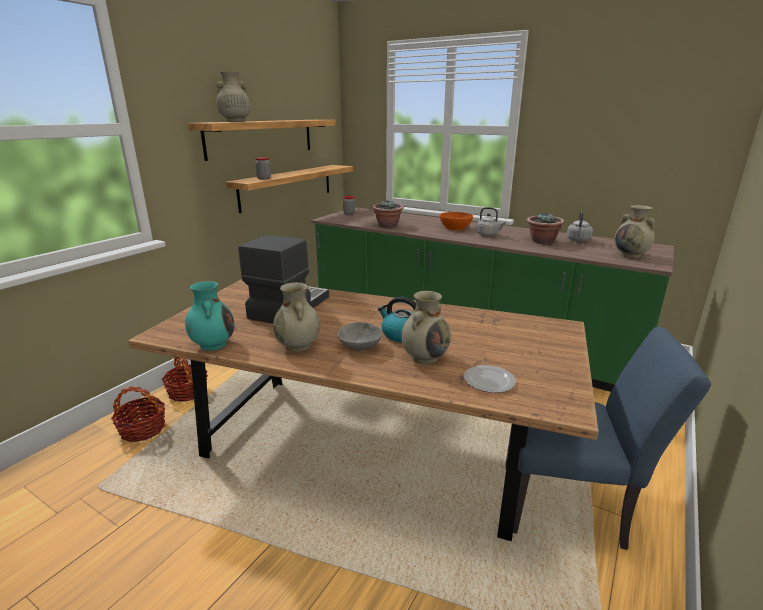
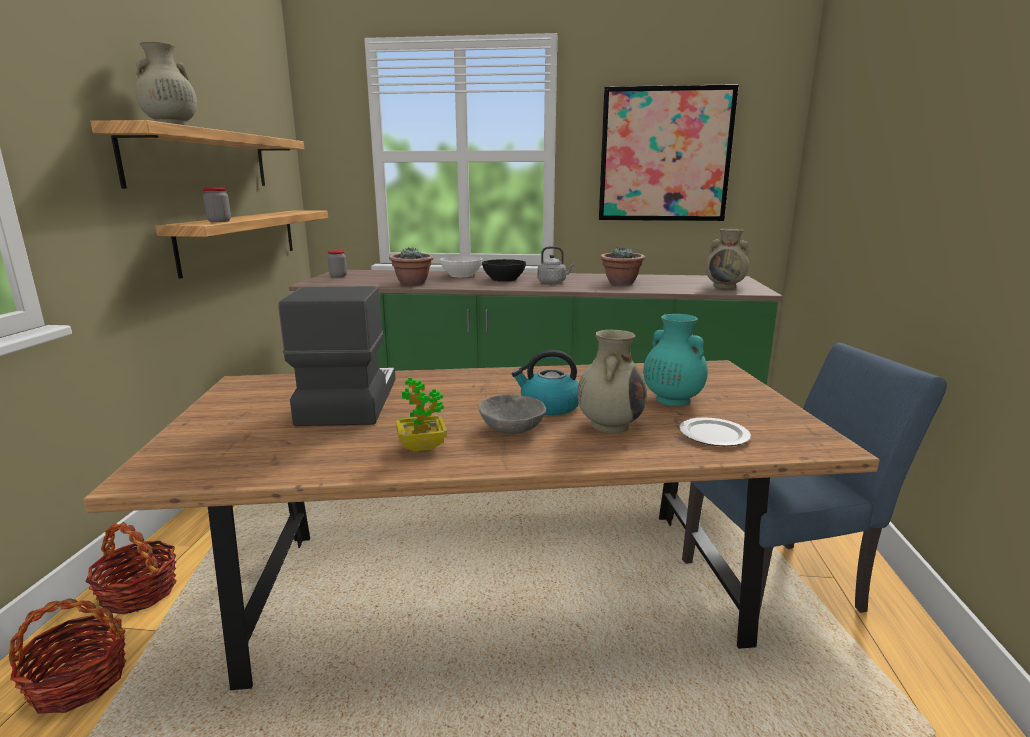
camera: 25 degrees left, 5 degrees down
turquoise vase [185,281,235,351] -> turquoise vase moved to [643,314,708,406]
beige vase [273,282,320,352] -> potted plant [396,377,447,452]
orange bowl [439,212,473,230] -> black bowl [482,259,526,282]
grey kettle [567,211,593,242] -> none
none -> white bowl [440,256,482,277]
none -> picture [599,84,739,221]

